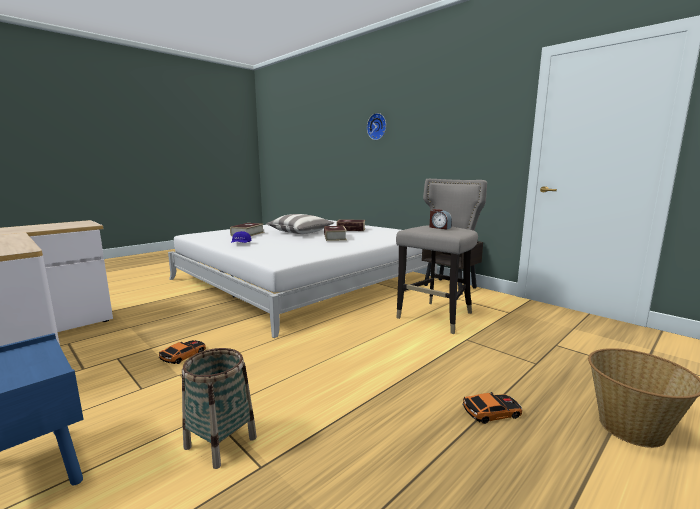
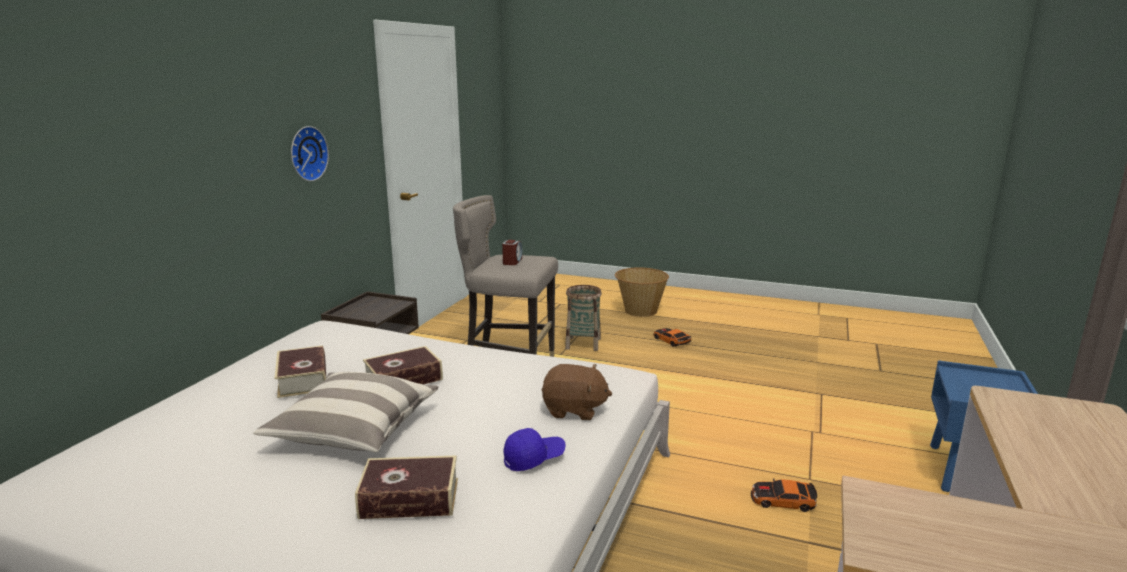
camera: 115 degrees left, 5 degrees up
basket [182,348,257,469] -> basket moved to [565,285,602,351]
wall clock [367,113,386,140] -> wall clock moved to [291,126,329,181]
none -> brown plush toy [542,364,612,420]

